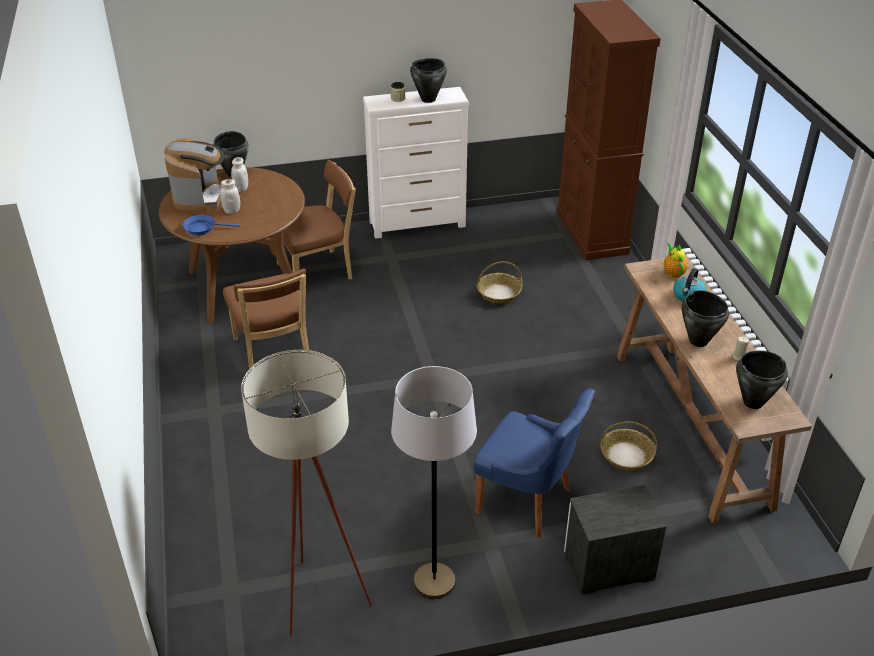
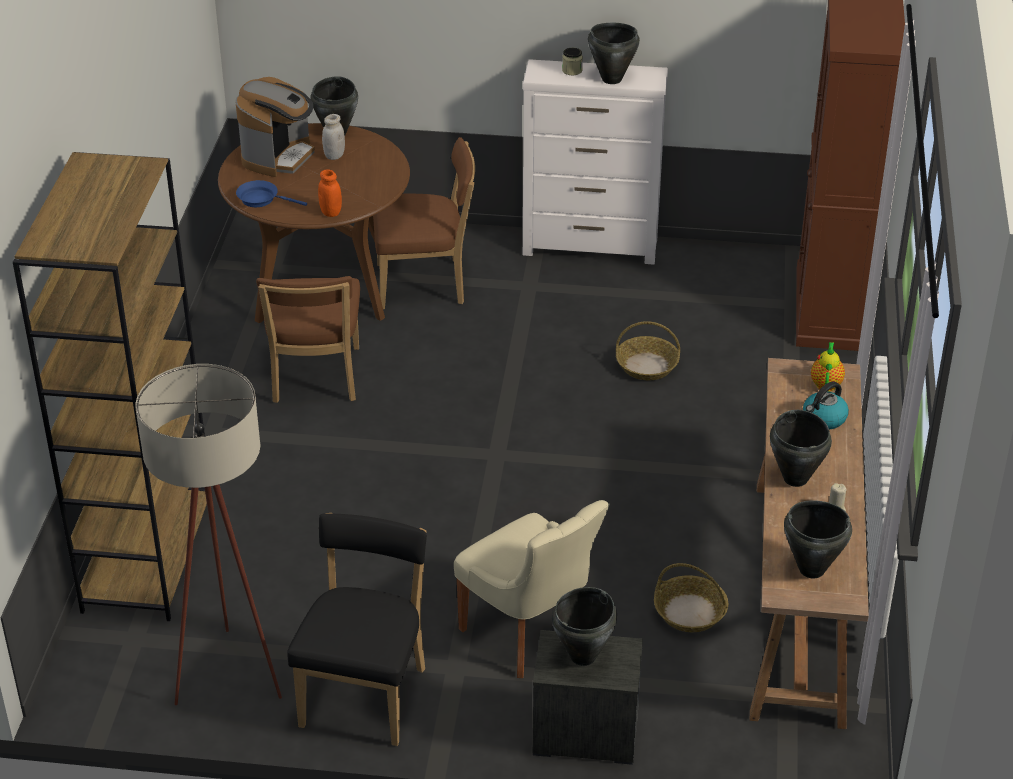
camera: 20 degrees right, 0 degrees up
white jar [220,179,240,214] -> none
grey floor lamp [391,366,477,599] -> black chair [287,513,427,746]
blue chair [474,388,595,538] -> beige chair [454,500,609,678]
none -> brown bookcase [13,152,213,621]
none -> orange jar [318,170,342,217]
none -> black cooking pot [552,587,617,666]

